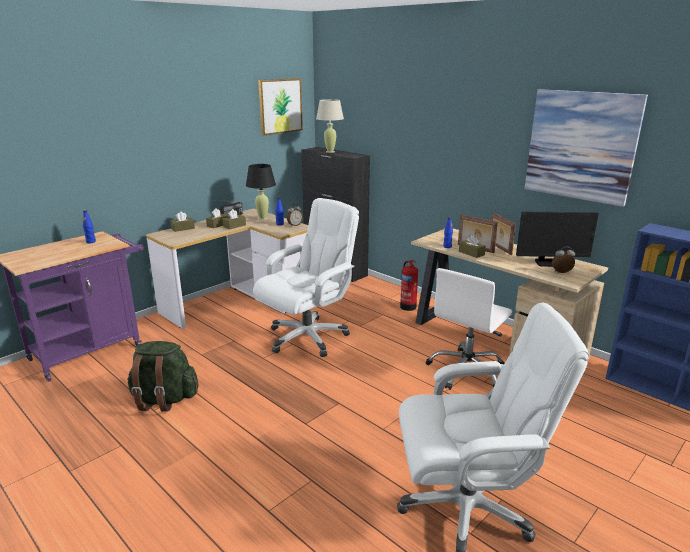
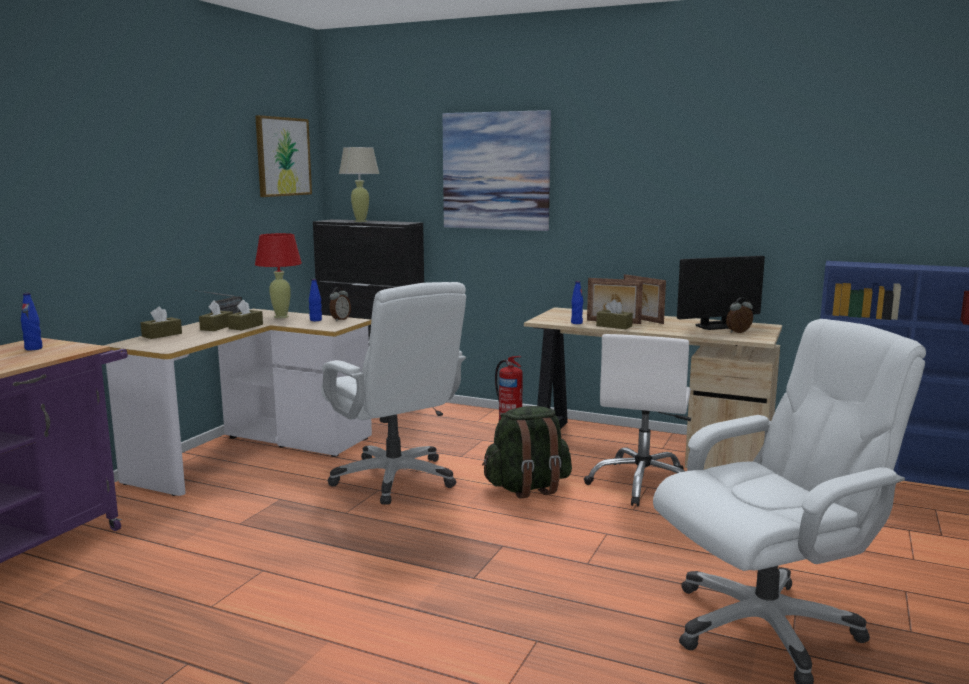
camera: 20 degrees left, 10 degrees down
green backpack [128,341,198,412] -> green backpack moved to [482,406,572,499]
black table lamp [246,164,276,220] -> red table lamp [255,233,302,318]
white office chair [253,198,359,357] -> white office chair turned 120 degrees clockwise [321,282,466,504]
picture [525,89,648,207] -> picture moved to [442,110,551,231]

